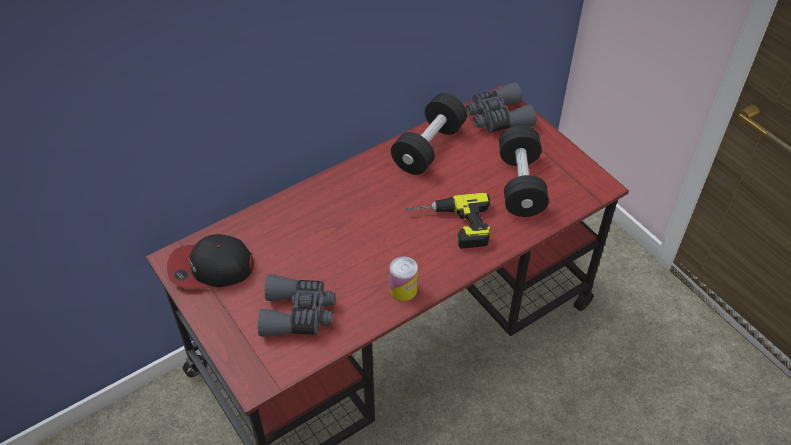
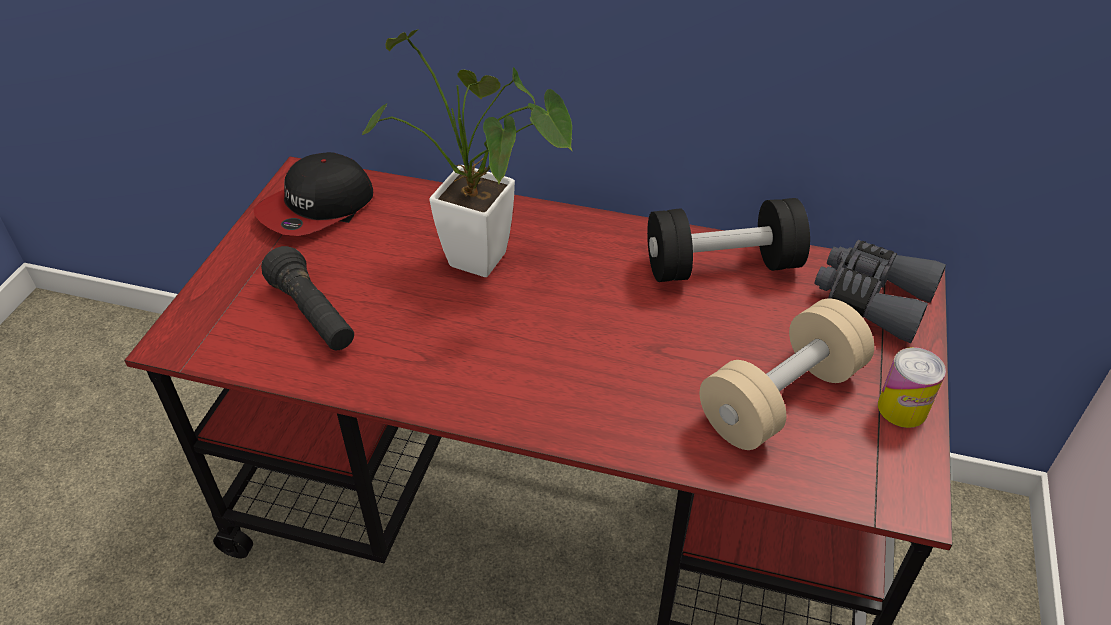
camera: 50 degrees right, 5 degrees down
cap [167,234,253,288] -> cap turned 90 degrees counterclockwise [254,152,373,236]
grey binoculars [258,274,335,337] -> black flashlight [261,246,354,350]
can [389,256,418,301] -> can moved to [878,347,946,428]
power drill [405,193,490,249] -> none
black dumbbell [499,125,549,217] -> beige dumbbell [700,298,874,450]
none -> potted plant [362,29,573,277]

